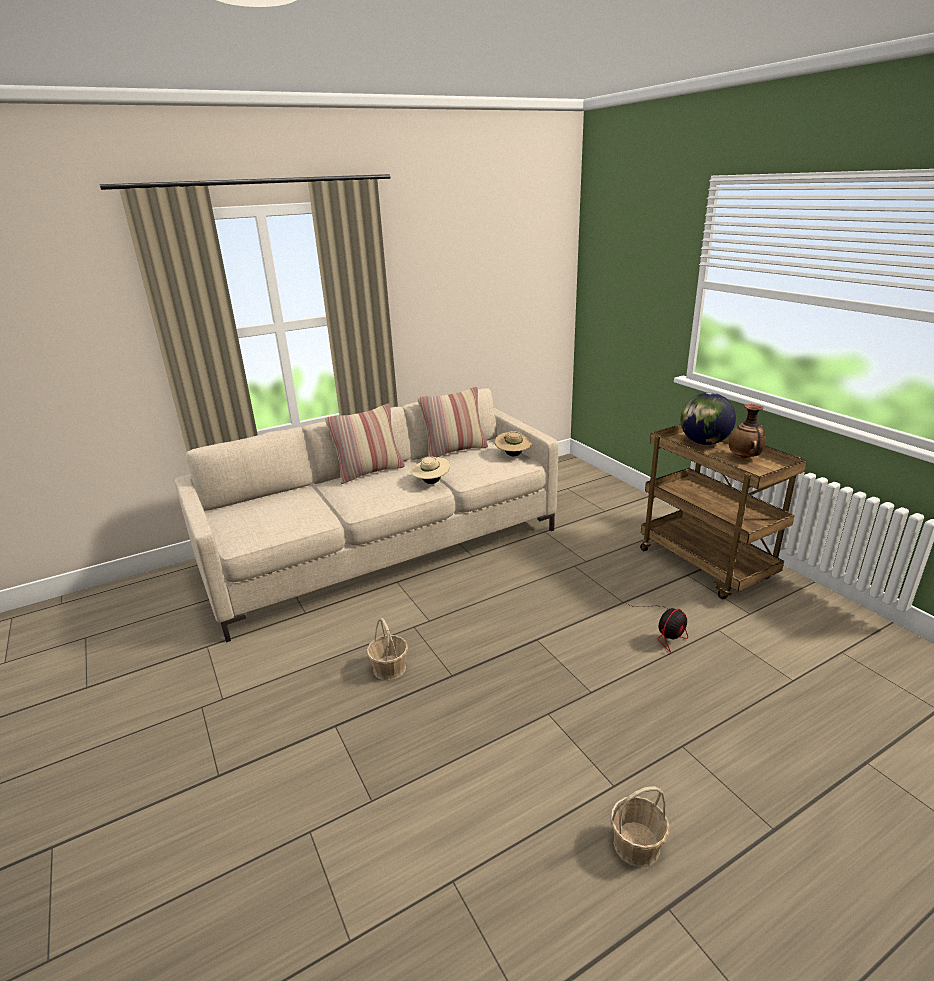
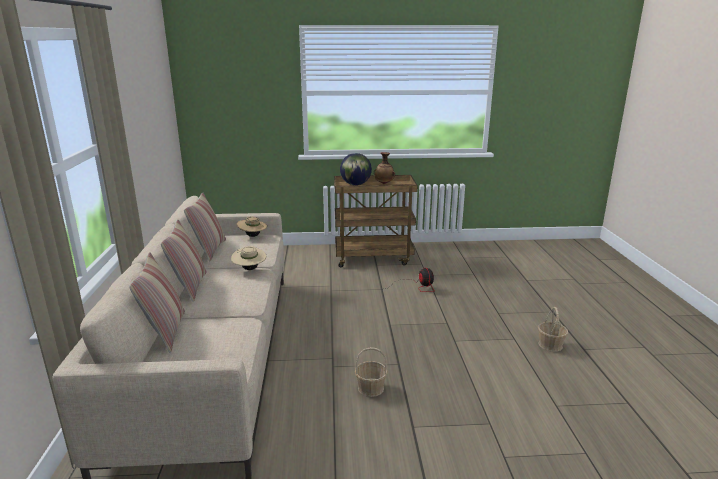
camera: 65 degrees left, 5 degrees down
none -> pillow [129,252,185,353]

